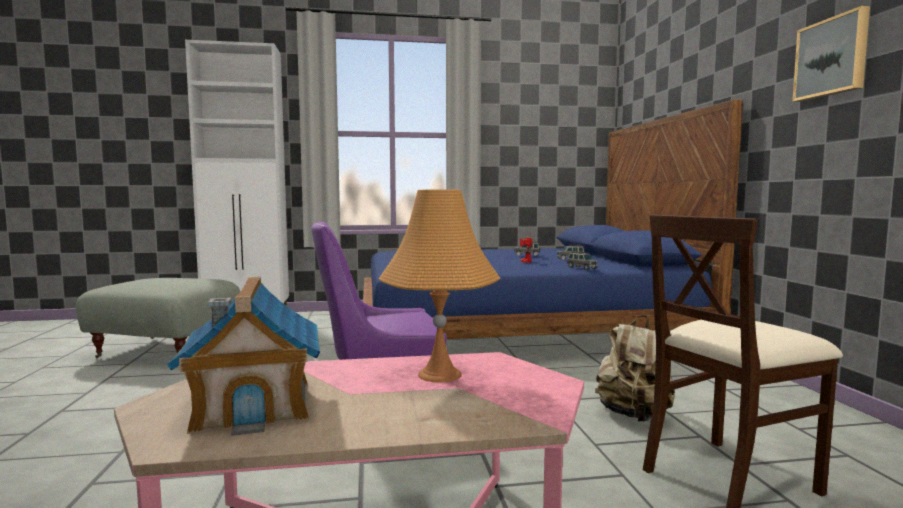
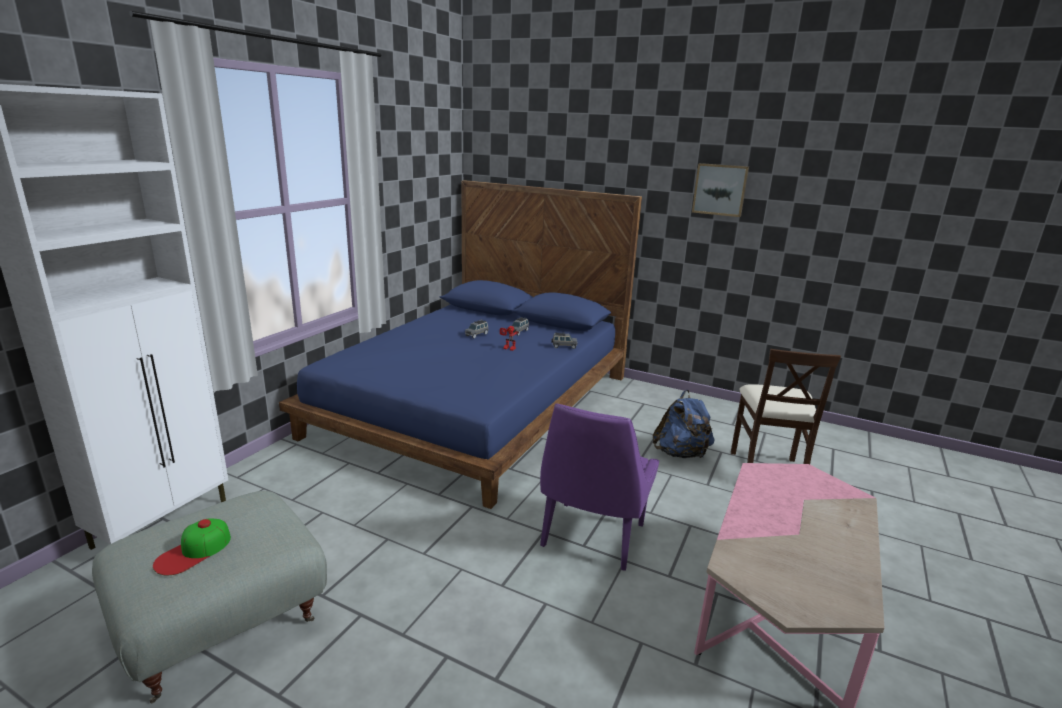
camera: 55 degrees left, 15 degrees up
toy house [166,277,320,436] -> none
orange table lamp [379,189,500,383] -> none
beige backpack [595,315,675,422] -> blue backpack [653,390,715,458]
none -> cap [153,519,231,575]

